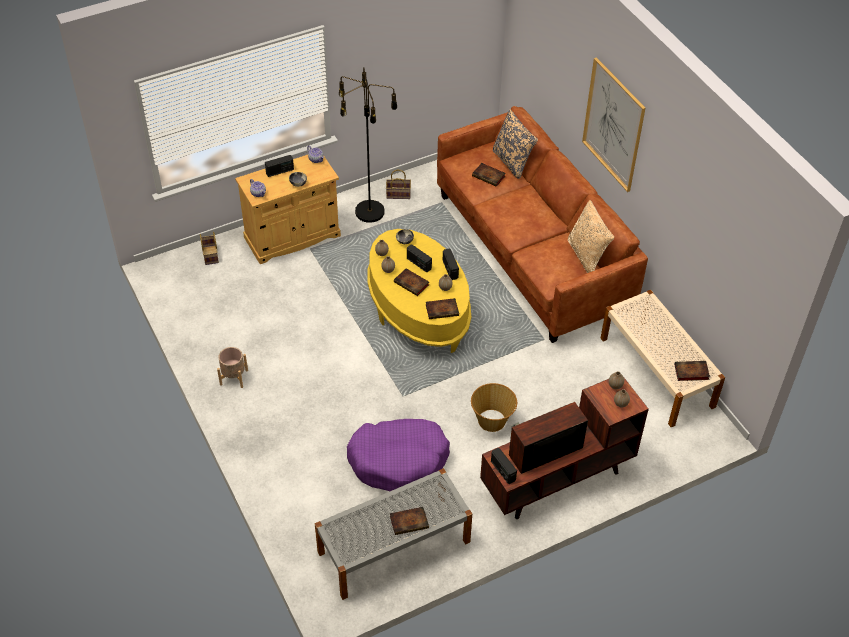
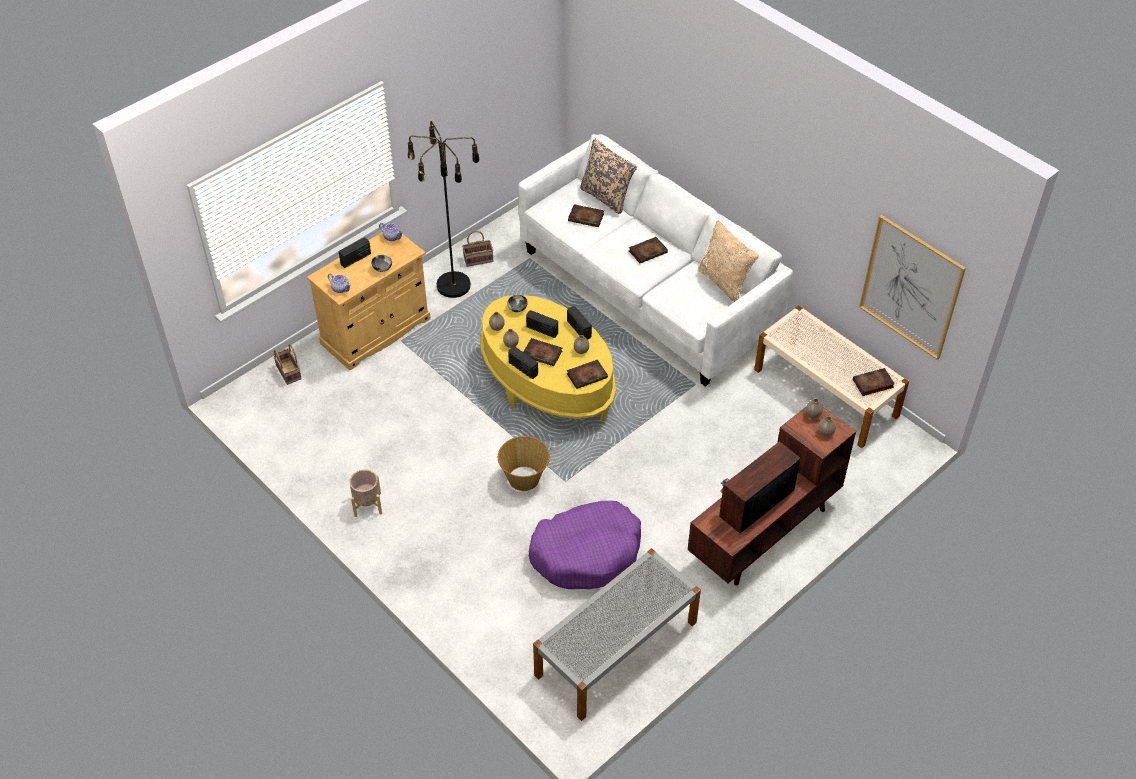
camera: 15 degrees left, 0 degrees up
book [390,507,429,535] -> book moved to [629,237,668,263]
brown sofa [437,106,648,343] -> white sofa [518,134,793,387]
basket [471,383,517,432] -> basket moved to [498,436,550,491]
radio [491,448,517,484] -> radio moved to [508,346,538,379]
picture [582,57,645,192] -> picture moved to [859,215,966,360]

